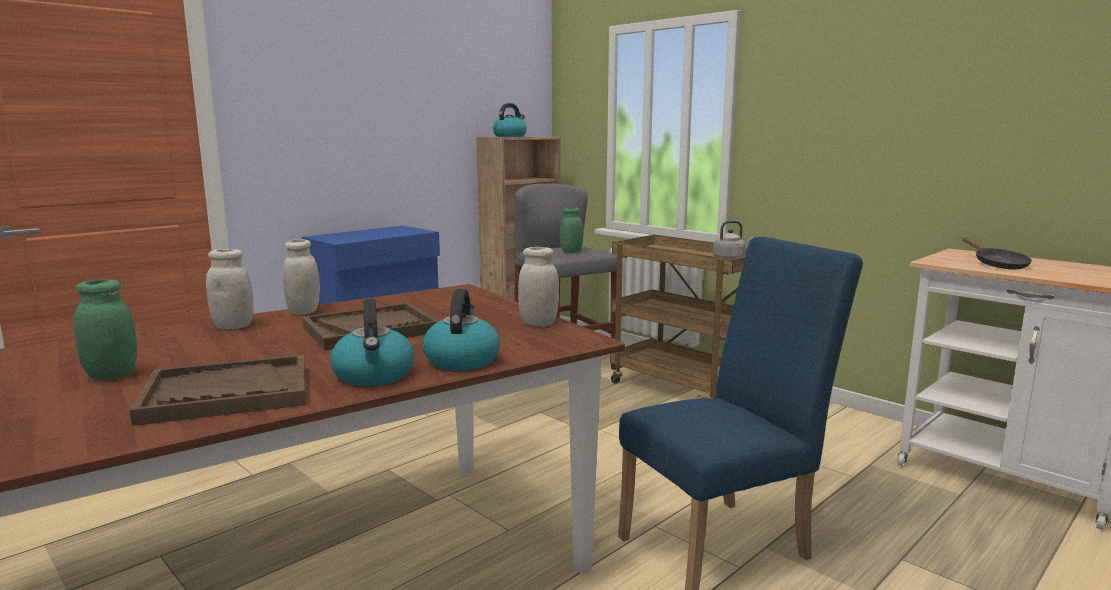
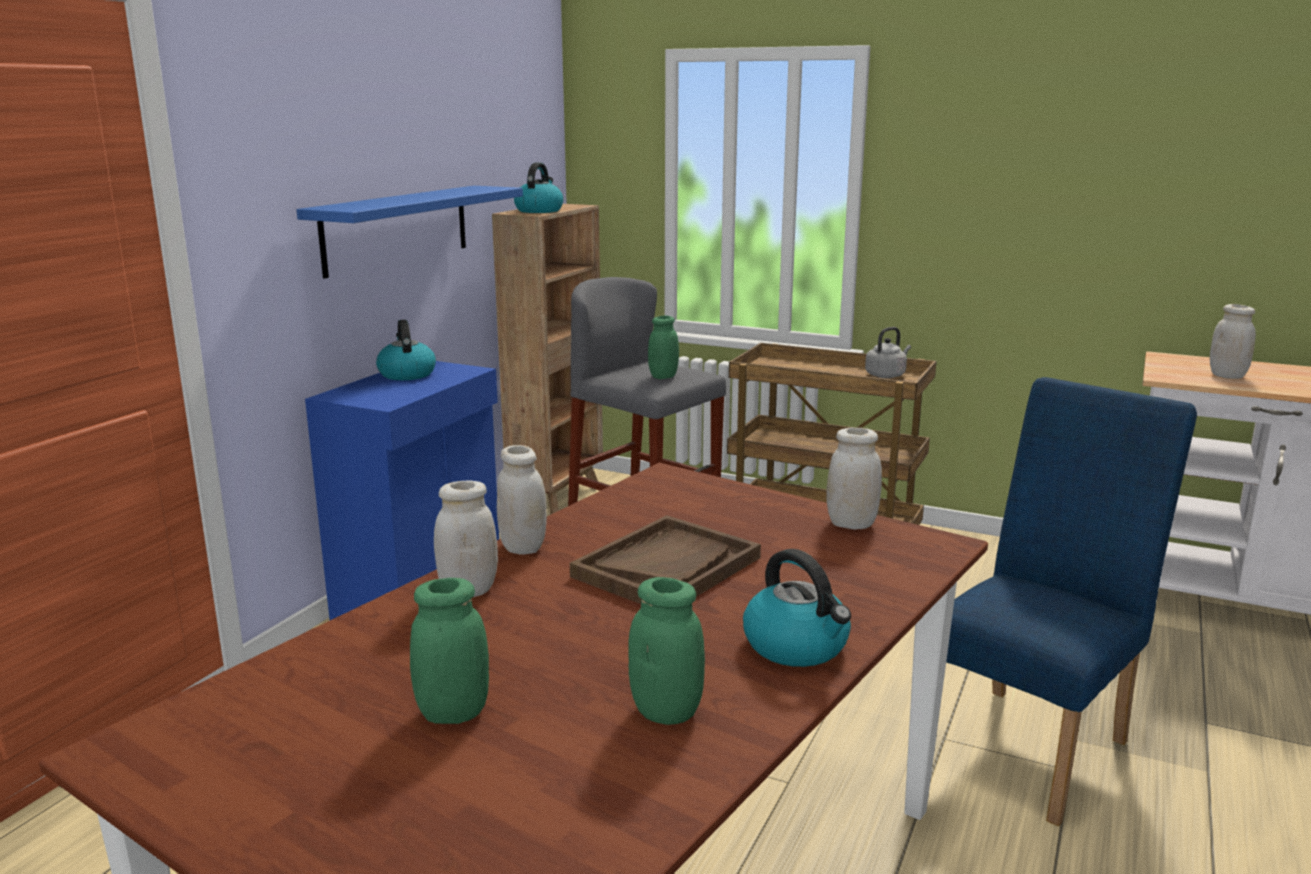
camera: 20 degrees left, 5 degrees up
brown tray [130,355,306,426] -> green jar [629,577,705,725]
kettle [422,289,500,371] -> kettle moved to [376,320,436,380]
black frying pan [963,237,1032,269] -> white jar [1210,304,1256,379]
none -> blue shelf [297,186,523,279]

